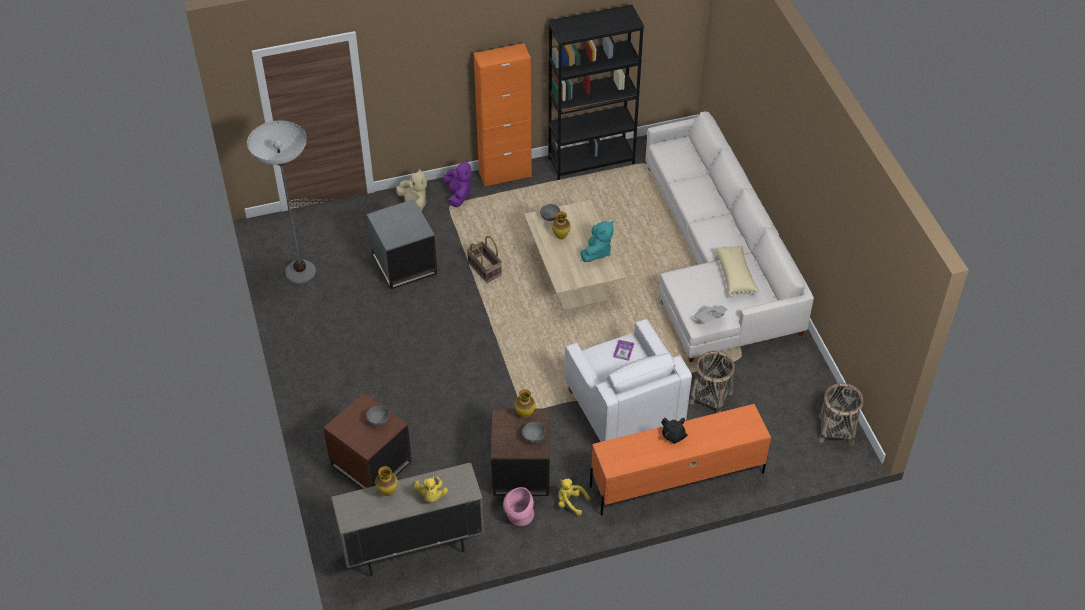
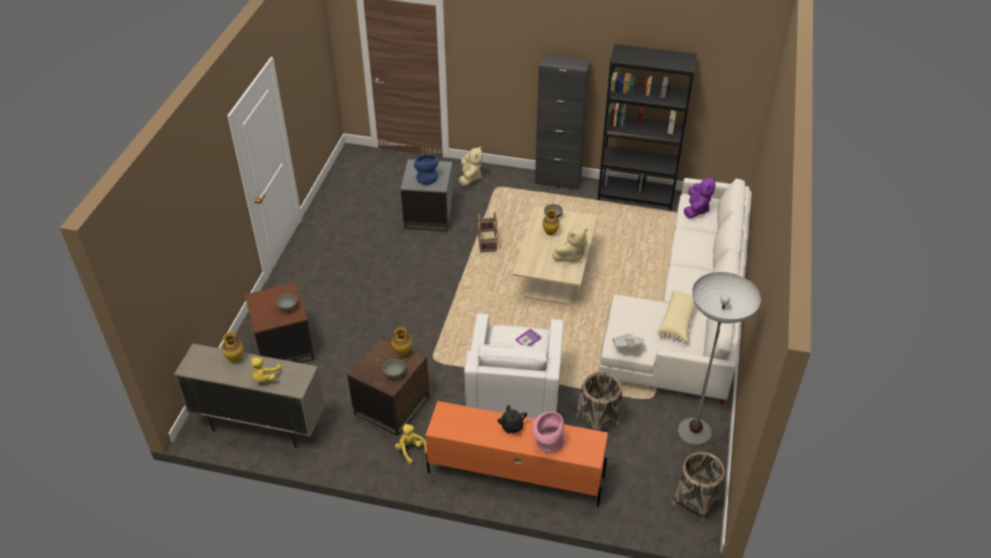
camera: 30 degrees right, 5 degrees down
floor lamp [247,120,316,284] -> floor lamp moved to [678,272,761,446]
purple plush toy [443,159,472,207] -> purple plush toy moved to [684,177,716,218]
orange cabinet [474,43,532,187] -> black cabinet [535,54,590,190]
pink vase [503,487,534,526] -> pink vase moved to [532,412,564,453]
turquoise plush toy [580,220,614,262] -> beige plush toy [552,227,588,263]
none -> blue vase [414,155,439,185]

